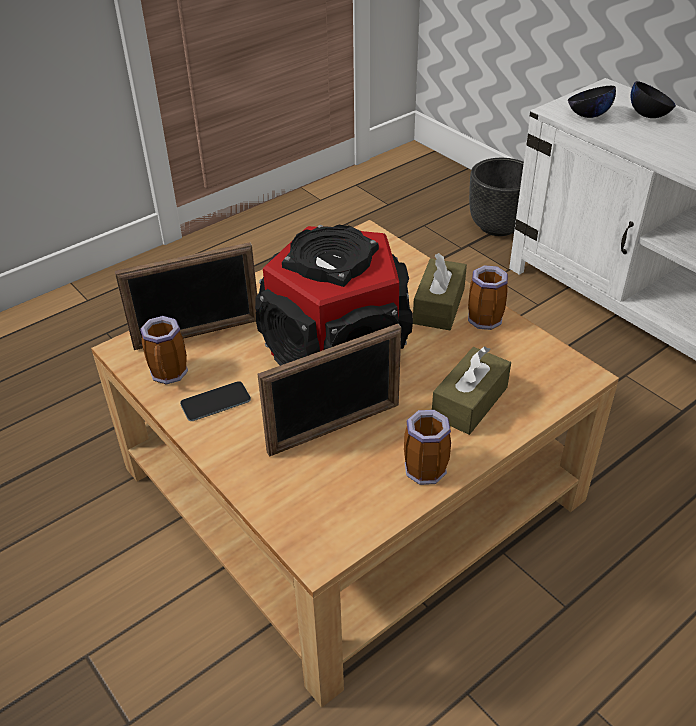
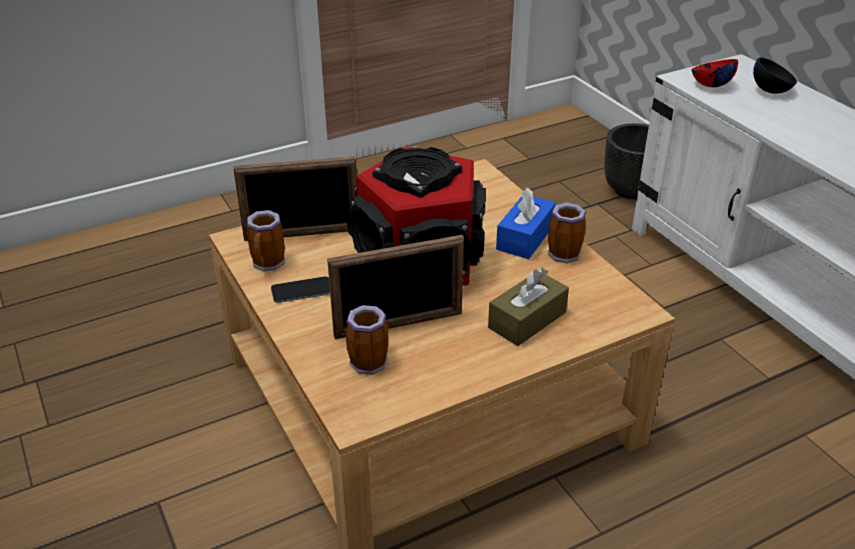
camera: 10 degrees right, 5 degrees down
mug [404,410,451,485] -> mug moved to [346,305,389,375]
brown tissue box [413,253,467,330] -> blue tissue box [496,187,556,259]
black bowl [568,86,616,118] -> red bowl [691,59,738,87]

